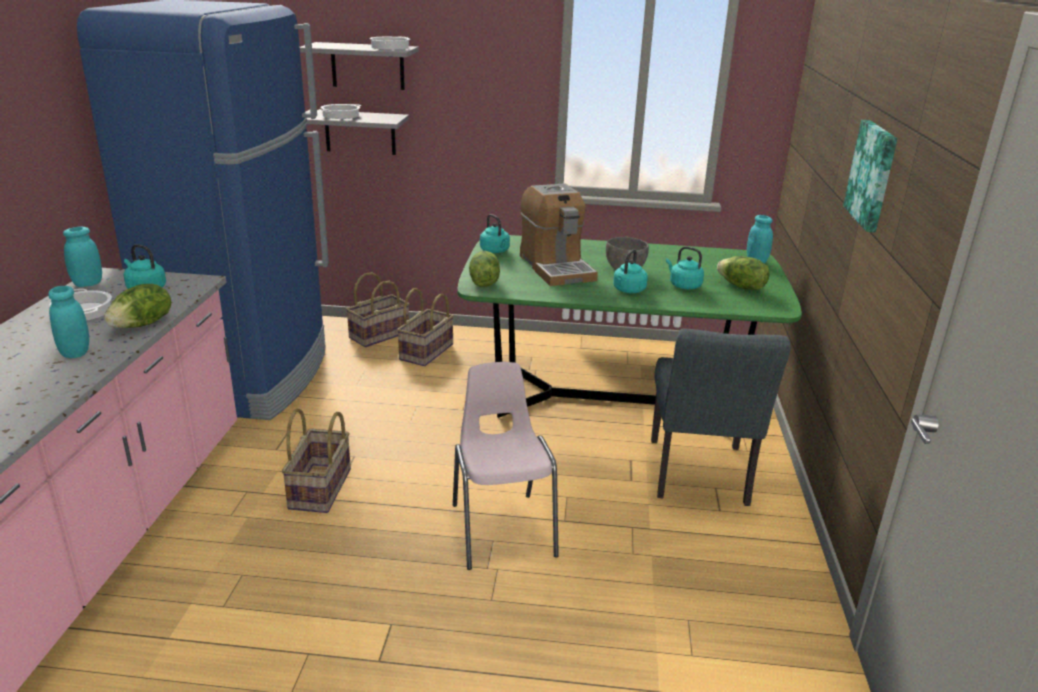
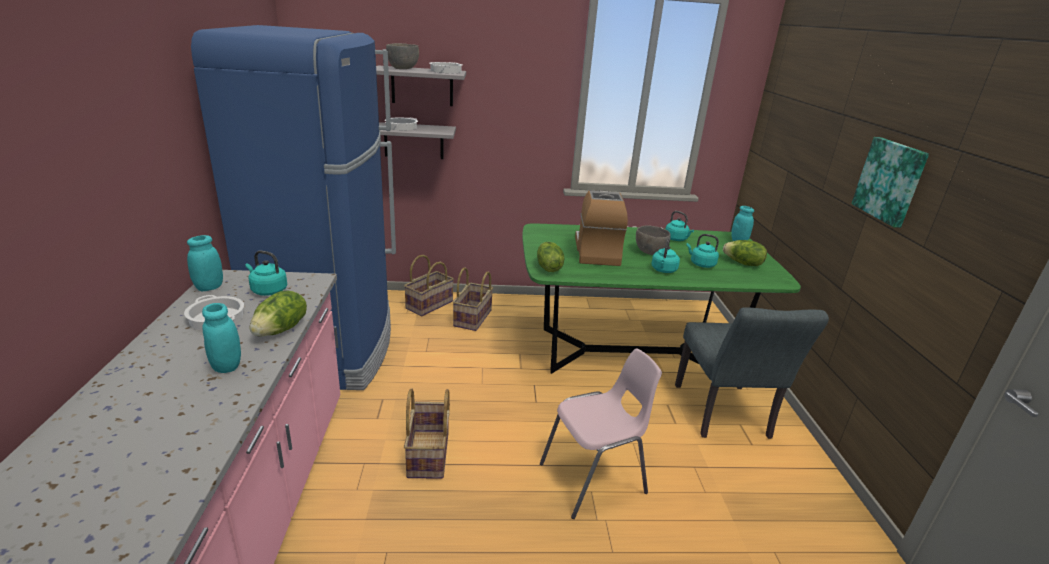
camera: 10 degrees left, 0 degrees up
pink chair [453,362,559,570] -> pink chair turned 90 degrees clockwise [540,349,662,519]
turquoise kettle [480,214,510,253] -> turquoise kettle moved to [666,211,694,241]
coffee machine [520,183,598,286] -> coffee machine turned 150 degrees counterclockwise [575,190,628,266]
none -> grey bowl [386,43,419,69]

